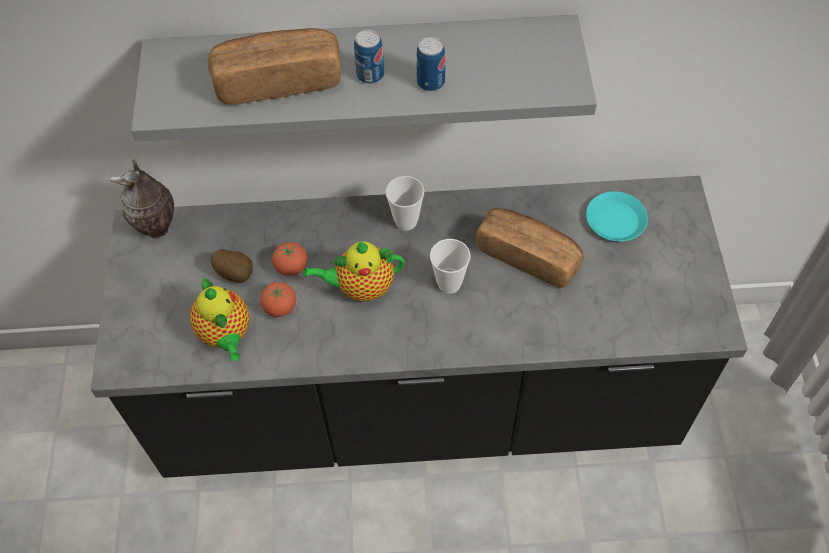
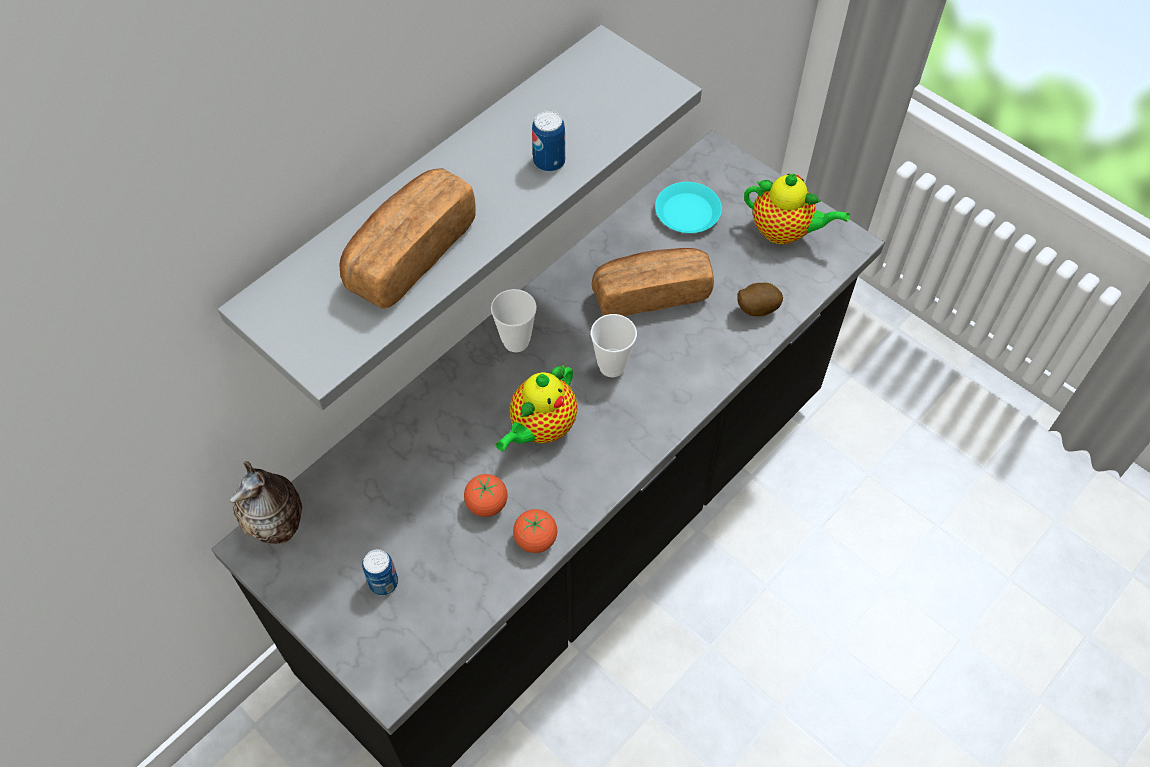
camera: 45 degrees left, 0 degrees up
teapot [190,277,250,361] -> teapot moved to [744,174,850,245]
potato [211,249,253,283] -> potato moved to [737,283,783,316]
tomato [272,242,307,276] -> tomato moved to [513,509,557,553]
can [354,30,384,84] -> can moved to [362,549,398,596]

